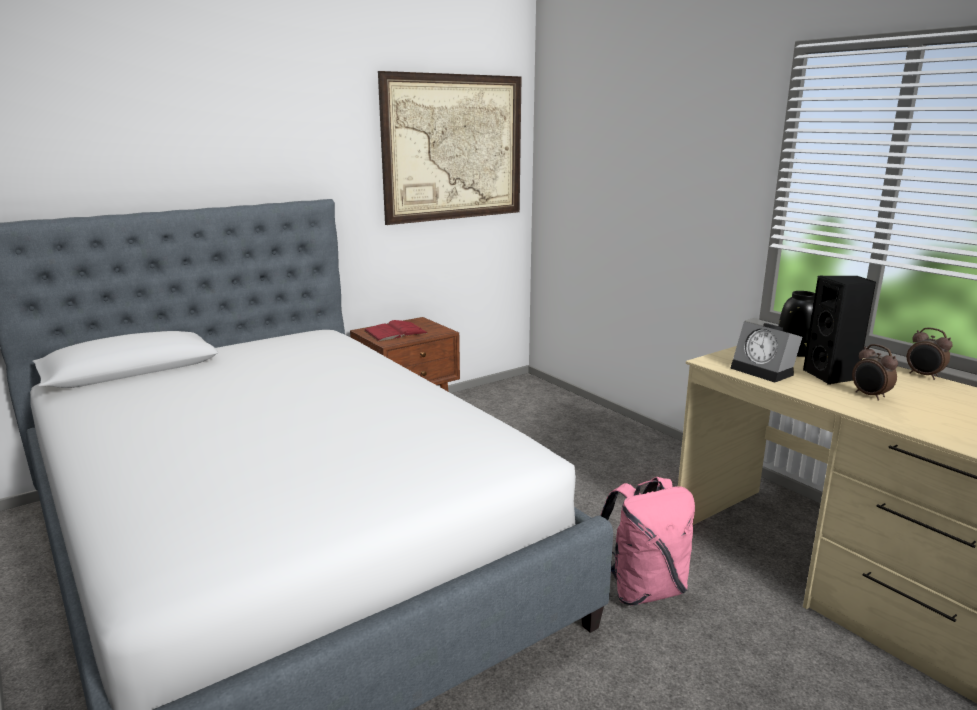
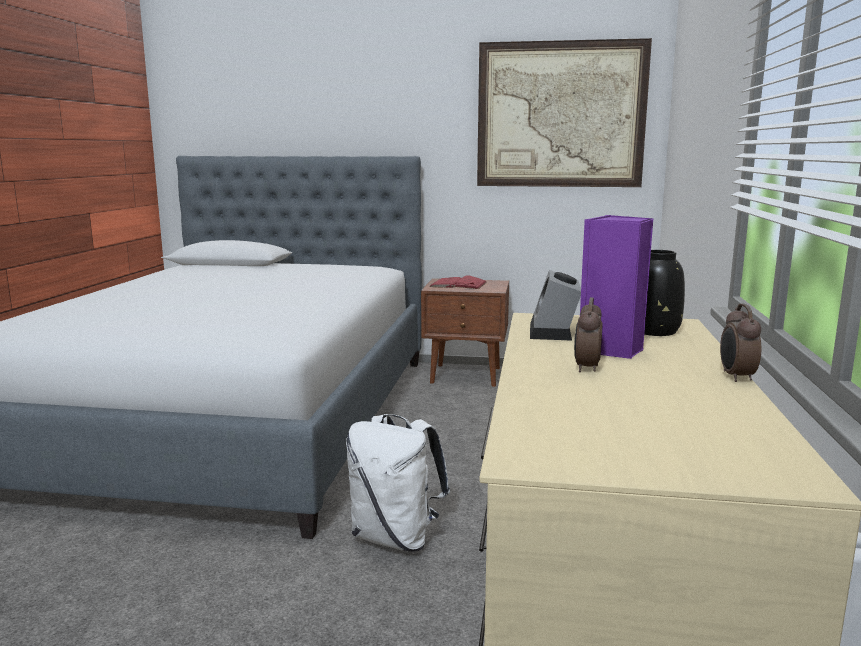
camera: 45 degrees right, 5 degrees down
pink backpack [600,477,695,605] -> white backpack [346,414,450,552]
black speaker [803,275,876,385] -> purple speaker [580,215,653,359]

